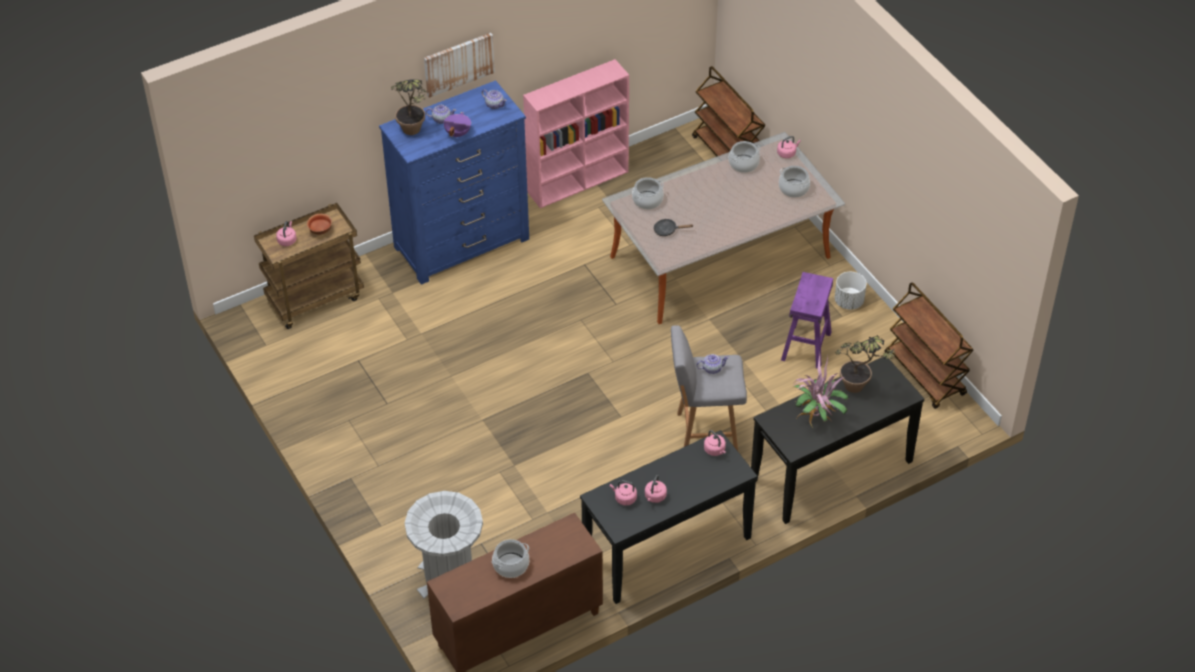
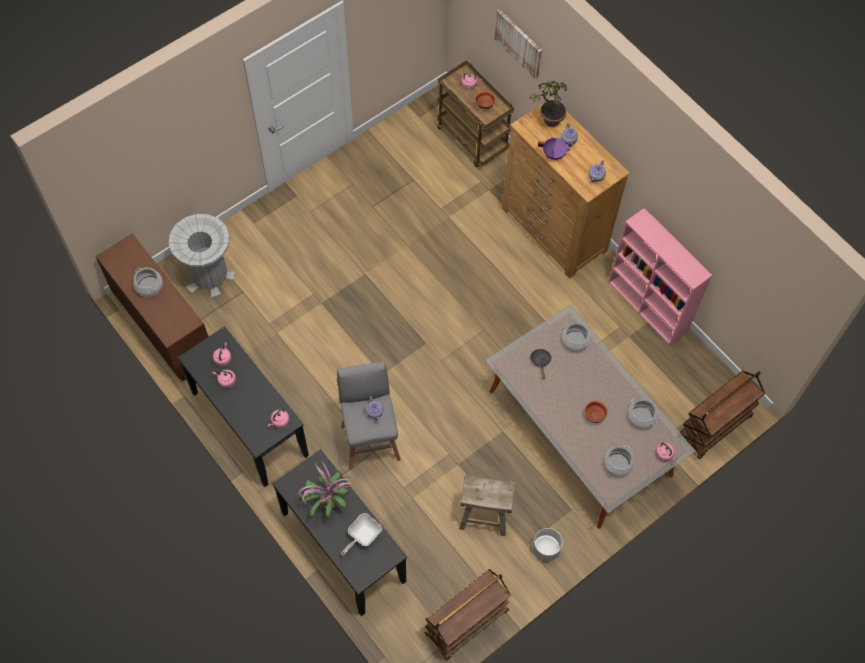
camera: 80 degrees right, 15 degrees up
blue dresser [379,80,529,285] -> brown dresser [502,97,630,279]
picture [424,33,495,98] -> picture moved to [494,9,542,79]
purple stool [781,272,833,369] -> beige stool [459,475,515,536]
potted plant [835,335,896,393] -> frying pan [341,513,382,556]
none -> bowl [584,401,608,423]

